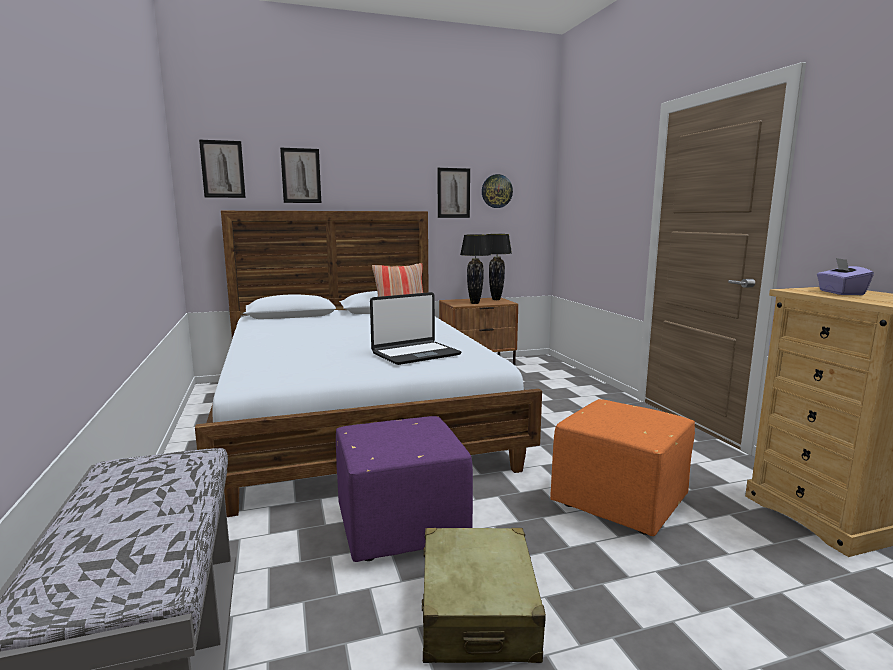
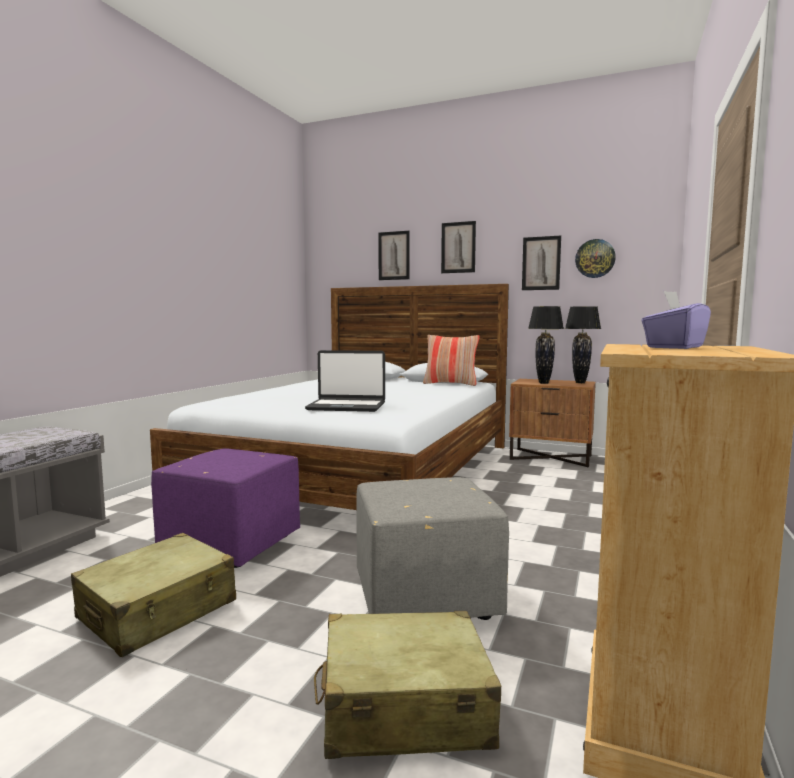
camera: 40 degrees right, 5 degrees down
picture [199,140,246,198] -> picture moved to [441,221,476,273]
orange ottoman [550,399,695,536] -> grey ottoman [356,477,509,620]
none -> beige suitcase [314,611,502,759]

